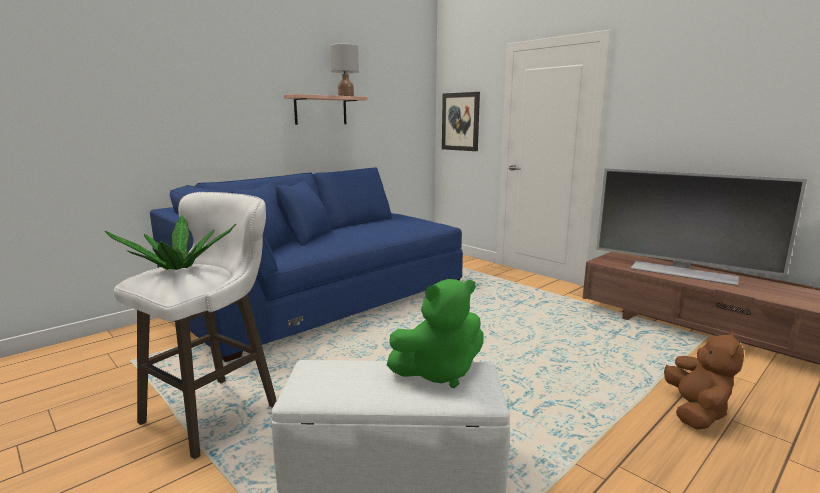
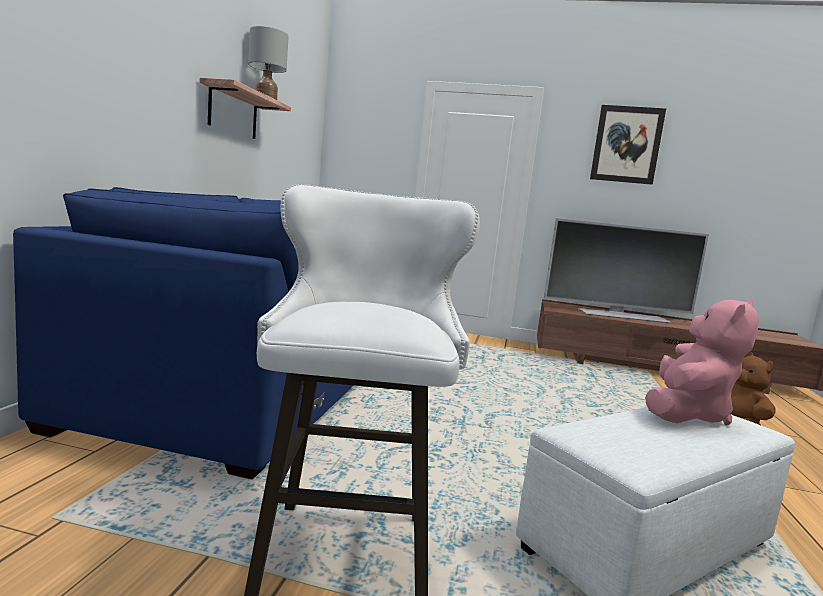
camera: 35 degrees left, 5 degrees down
potted plant [105,215,236,270] -> none
green plush toy [387,279,484,388] -> pink plush toy [645,299,759,425]
picture [442,92,480,151] -> picture moved to [590,105,666,185]

